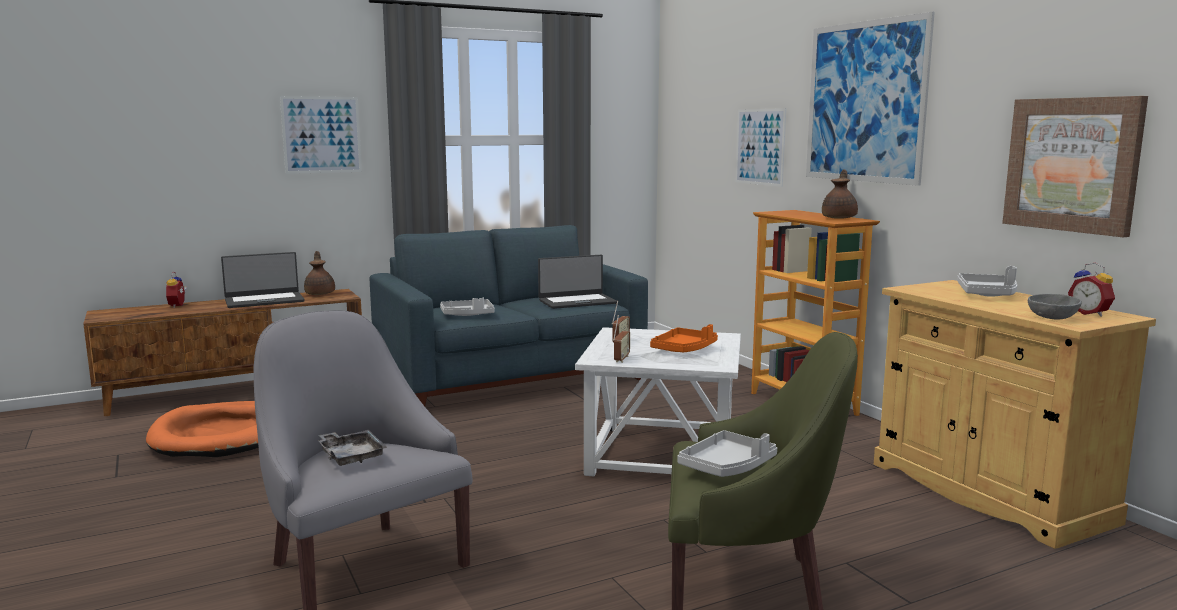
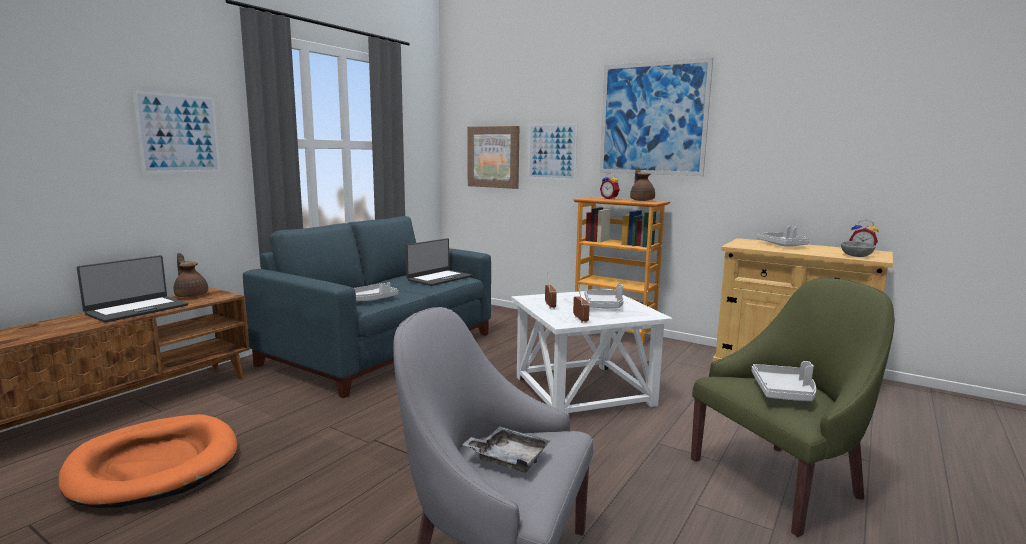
camera: 30 degrees left, 0 degrees up
alarm clock [166,272,187,308] -> alarm clock moved to [600,173,620,199]
orange tray [650,324,718,352] -> grey tray [585,284,624,309]
picture [1002,96,1148,237] -> picture moved to [467,126,519,189]

